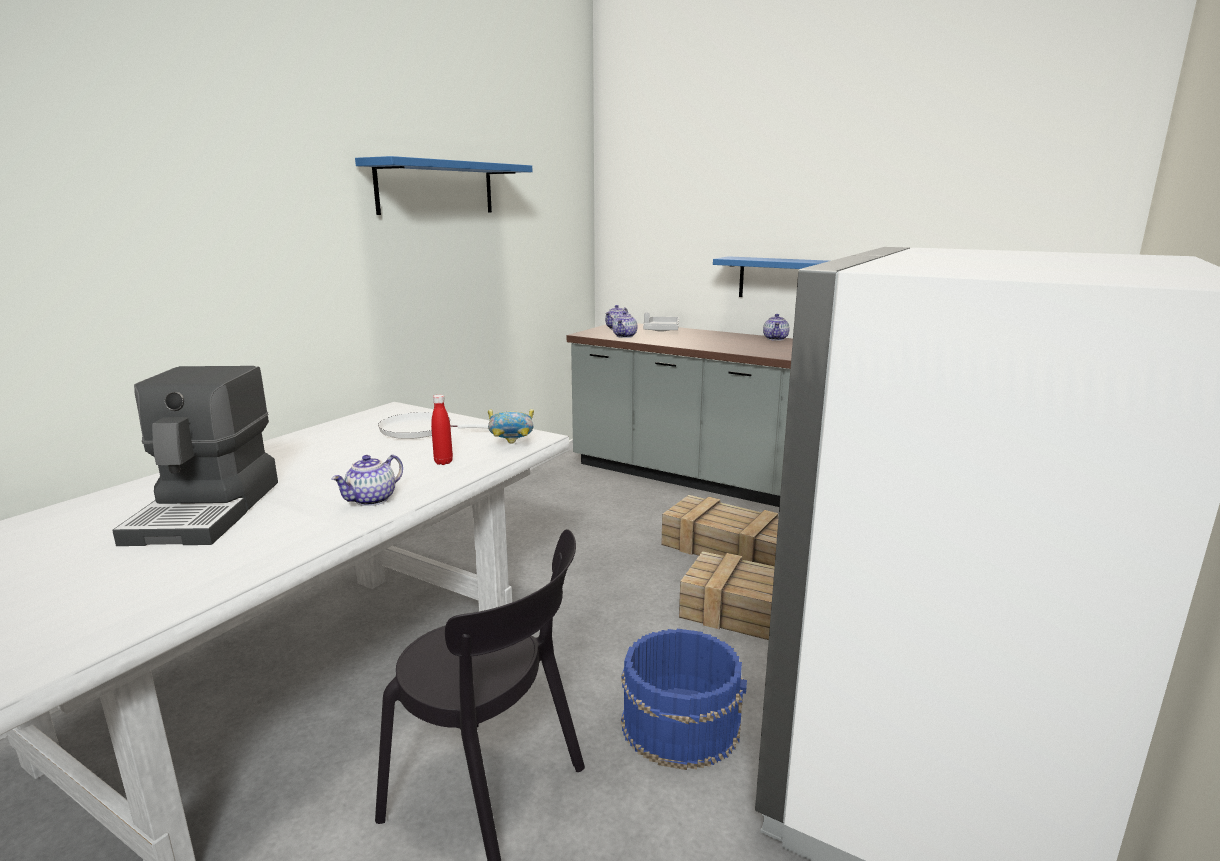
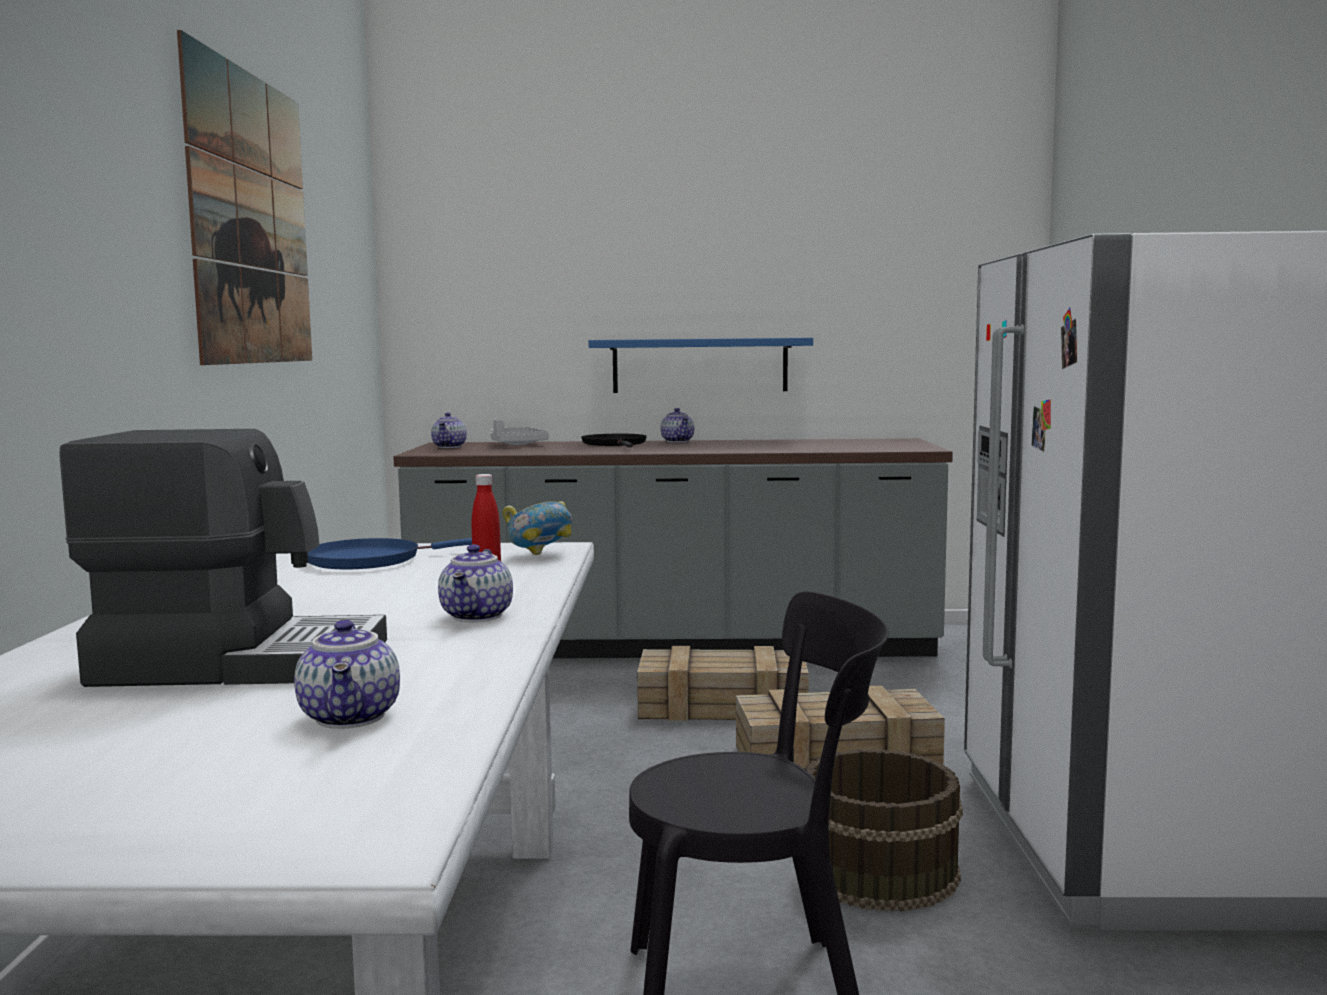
camera: 30 degrees left, 10 degrees down
coffee machine [112,366,278,546] -> coffee machine turned 60 degrees counterclockwise [60,429,387,687]
blue shelf [355,156,532,215] -> picture [177,30,312,365]
white frying pan [378,412,488,439] -> blue frying pan [308,538,472,569]
teapot [612,311,637,338] -> teapot moved to [294,620,400,729]
blue bucket [621,629,747,770] -> brown bucket [804,749,963,912]
none -> black frying pan [581,434,647,447]

